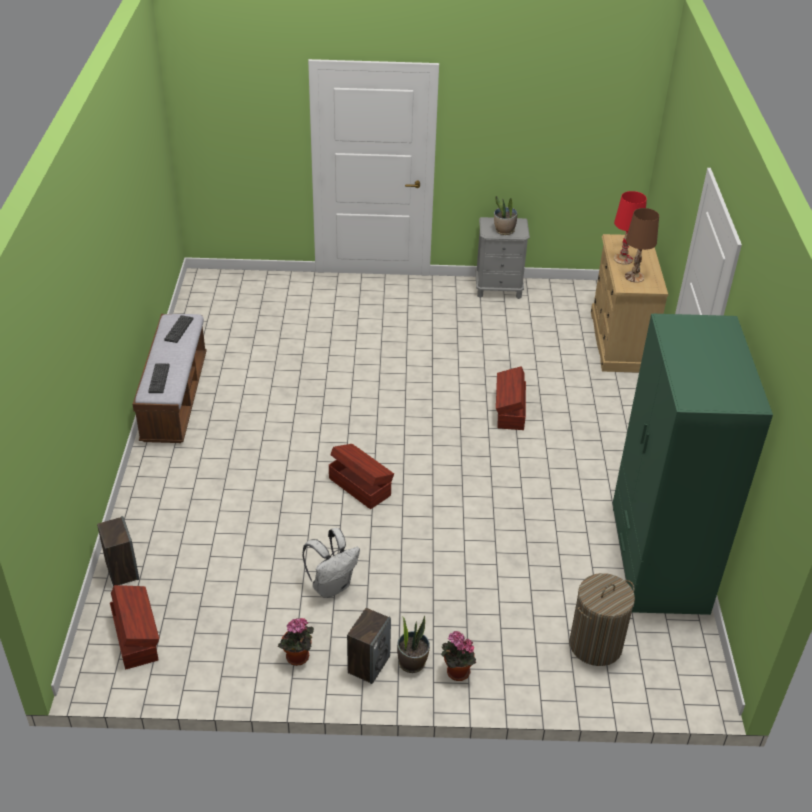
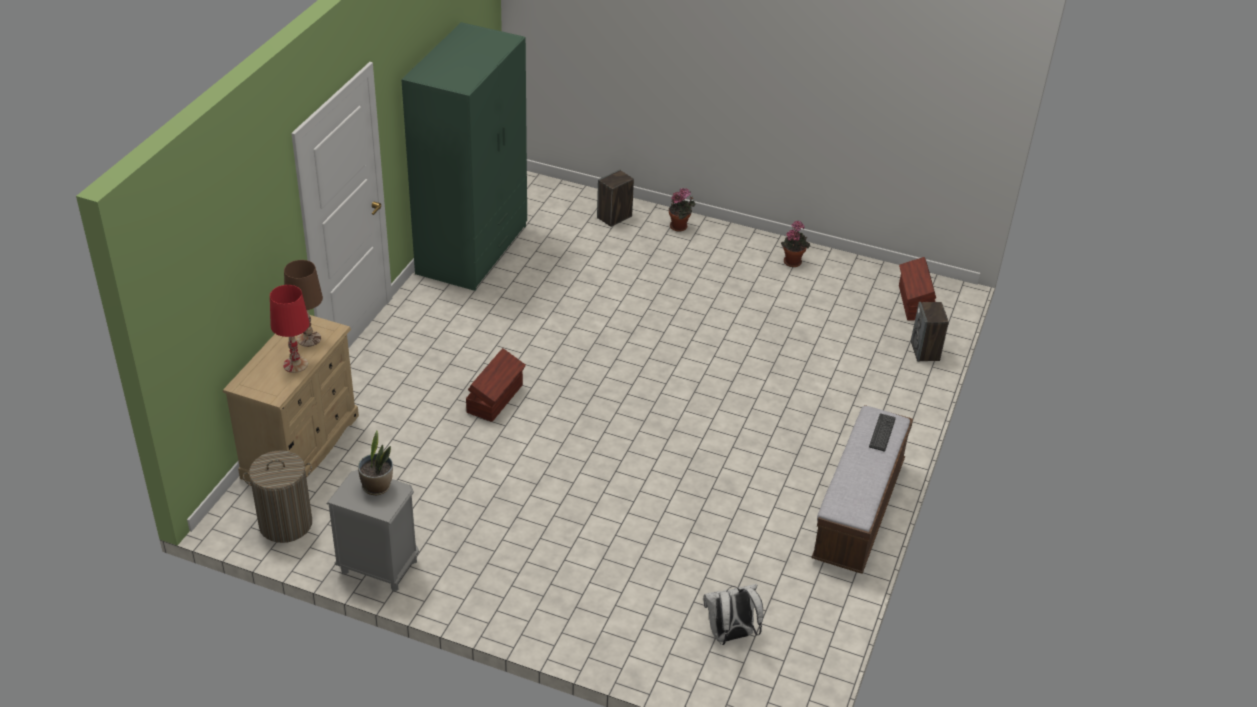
camera: 160 degrees left, 0 degrees up
keyboard [164,315,193,343] -> none
white backpack [302,528,360,598] -> white backpack moved to [704,584,763,645]
brown storage box [329,444,394,509] -> none
speaker [347,608,391,684] -> speaker moved to [597,169,634,227]
potted plant [397,616,430,673] -> none
laundry basket [569,573,635,666] -> laundry basket moved to [243,450,312,543]

